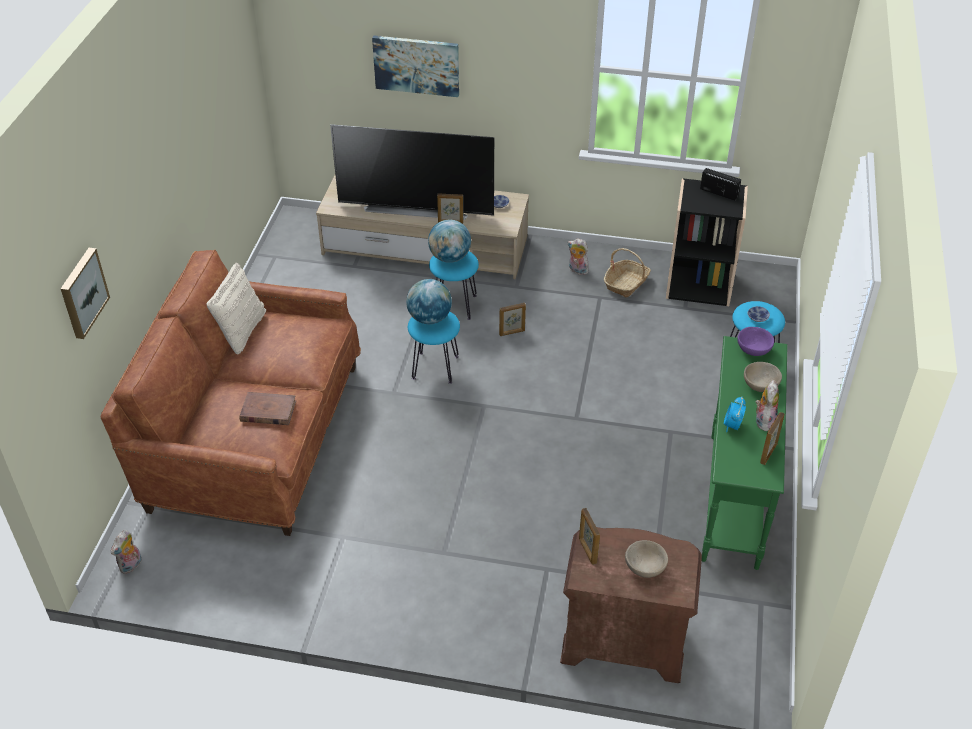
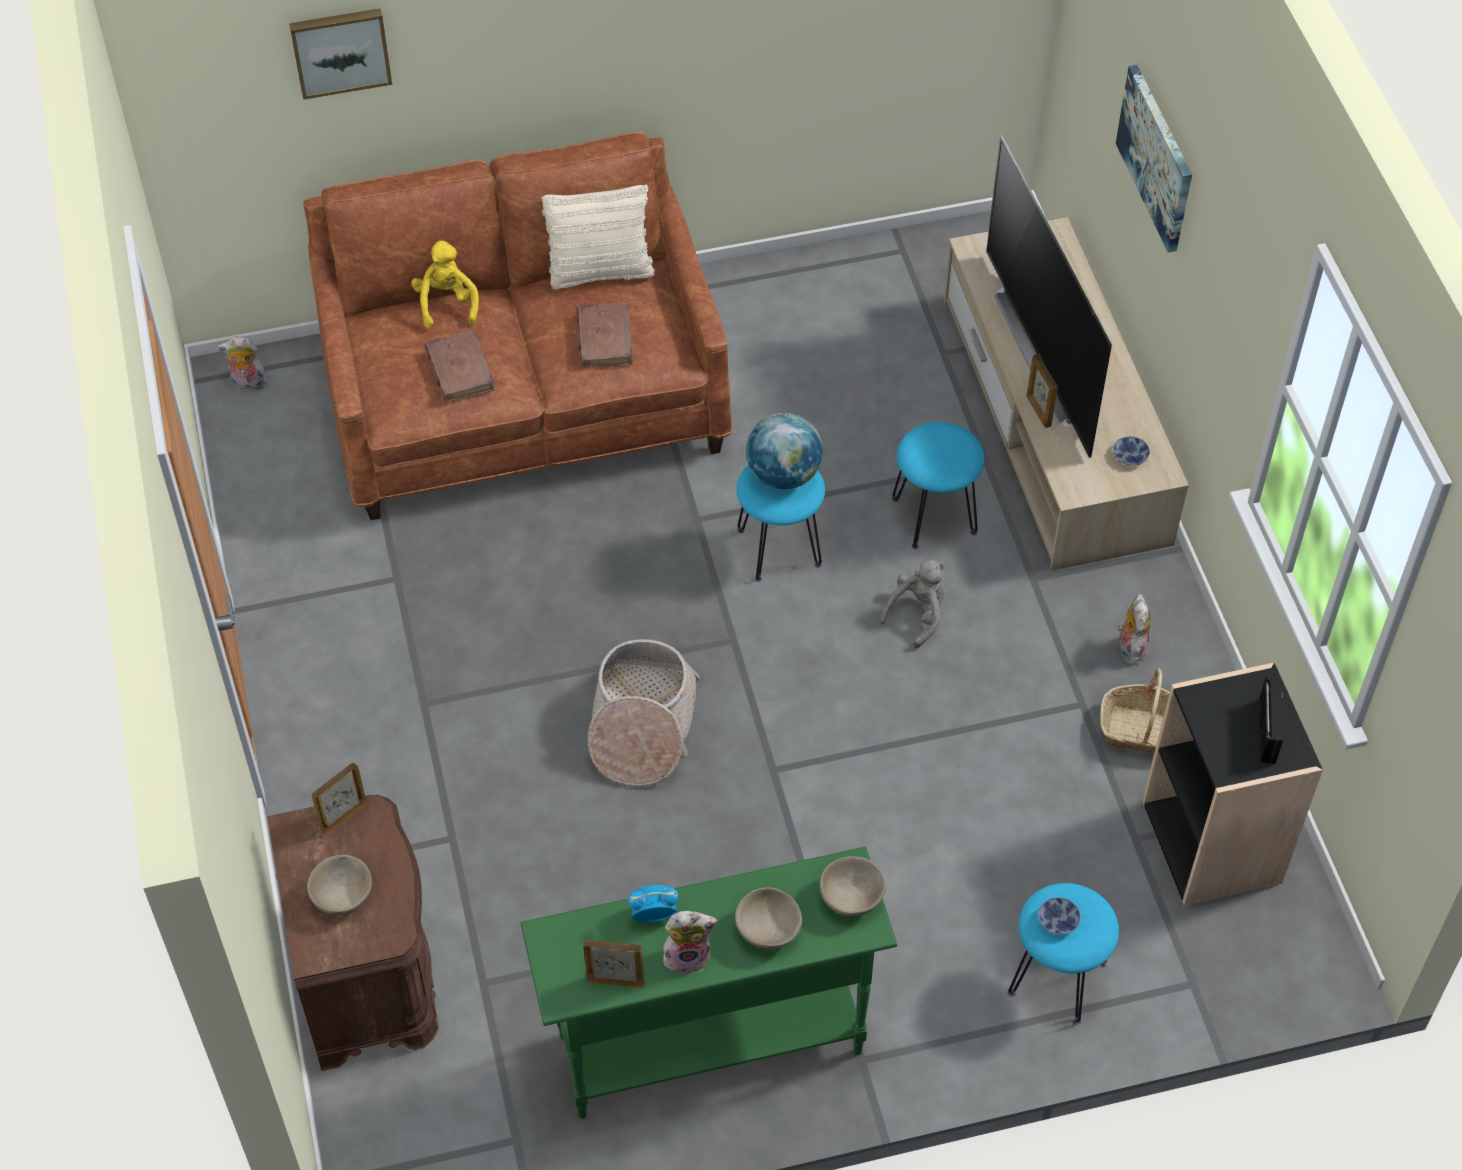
camera: 65 degrees right, 10 degrees up
globe [428,219,471,263] -> none
picture frame [499,303,526,336] -> grey plush toy [879,560,945,648]
purple bowl [737,327,774,356] -> beige bowl [820,856,886,917]
none -> yellow plush toy [411,240,479,329]
none -> brown book [576,303,633,368]
none -> basket [588,639,700,786]

